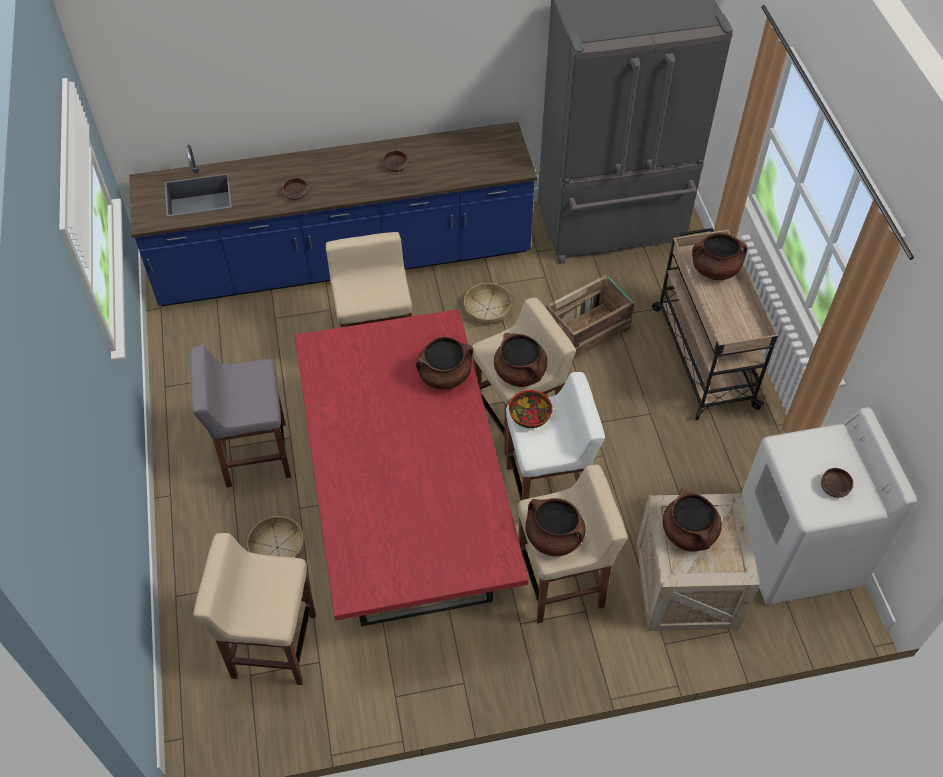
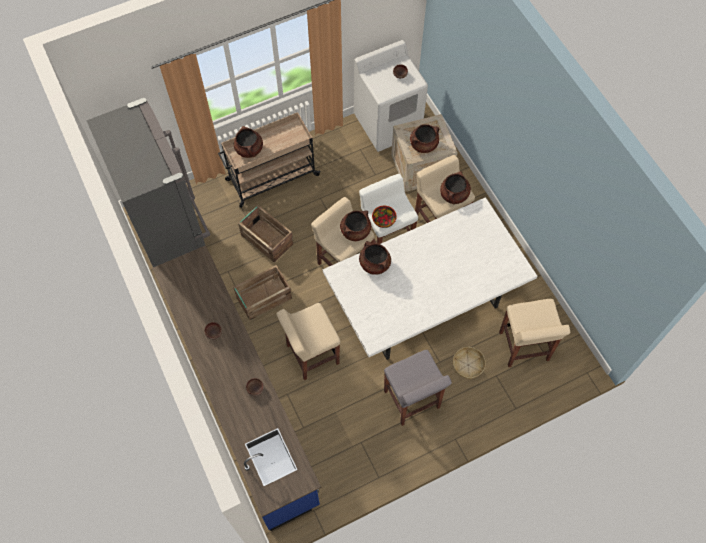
camera: 105 degrees left, 10 degrees up
red dining table [295,309,529,626] -> white dining table [323,197,537,360]
basket [464,283,512,326] -> crate [233,265,292,320]

